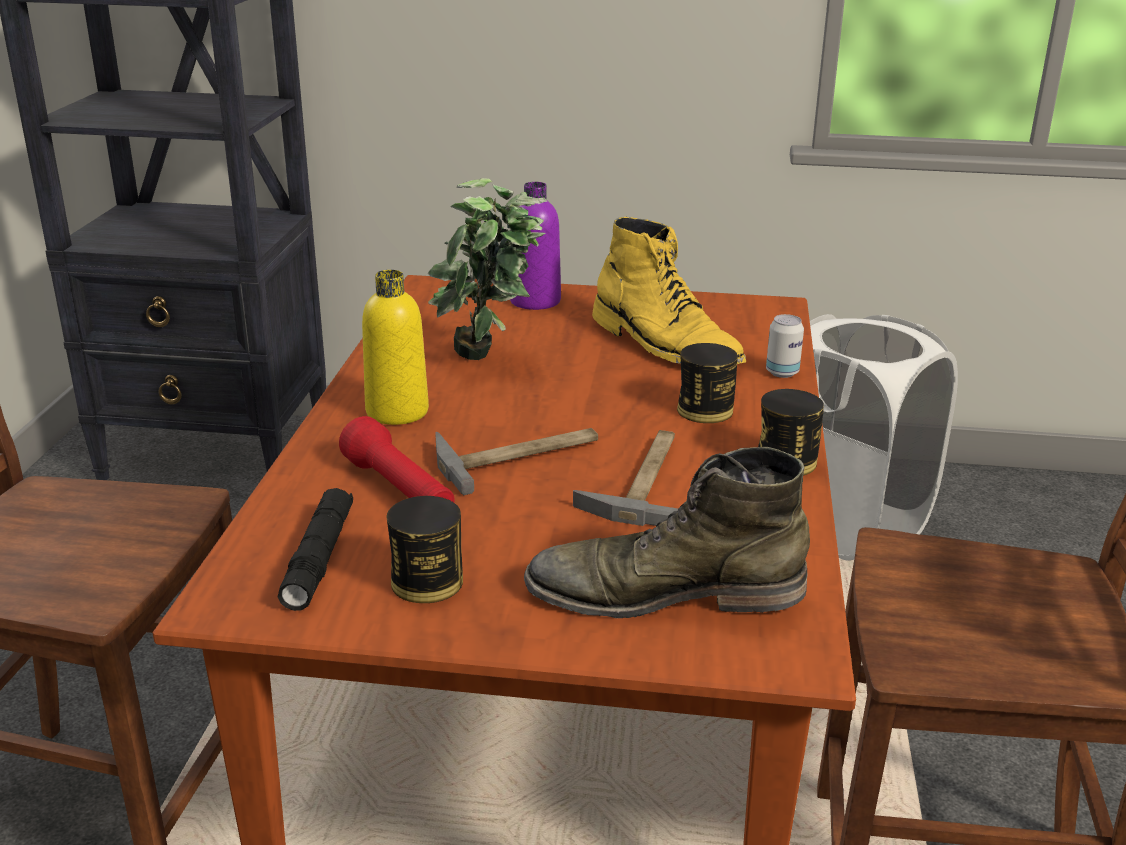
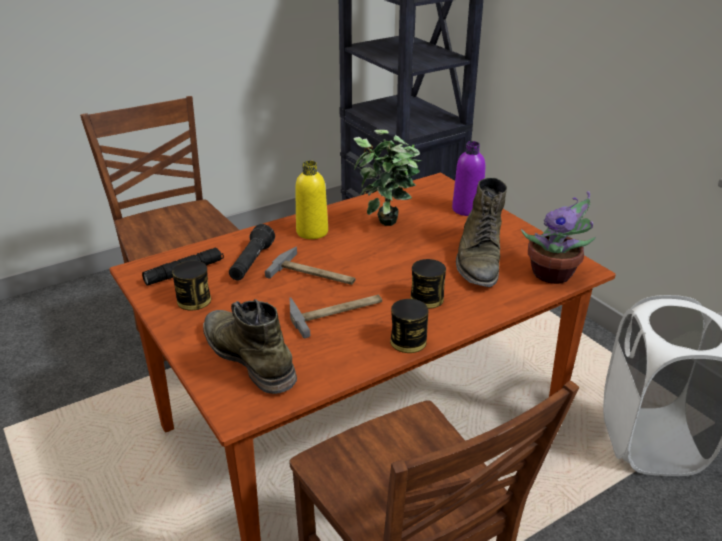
camera: 50 degrees right, 5 degrees up
red flashlight [339,416,455,502] -> black flashlight [229,224,275,280]
yellow boot [592,217,746,364] -> green boot [456,177,507,287]
can [766,314,804,378] -> none
none -> potted plant [521,191,596,284]

